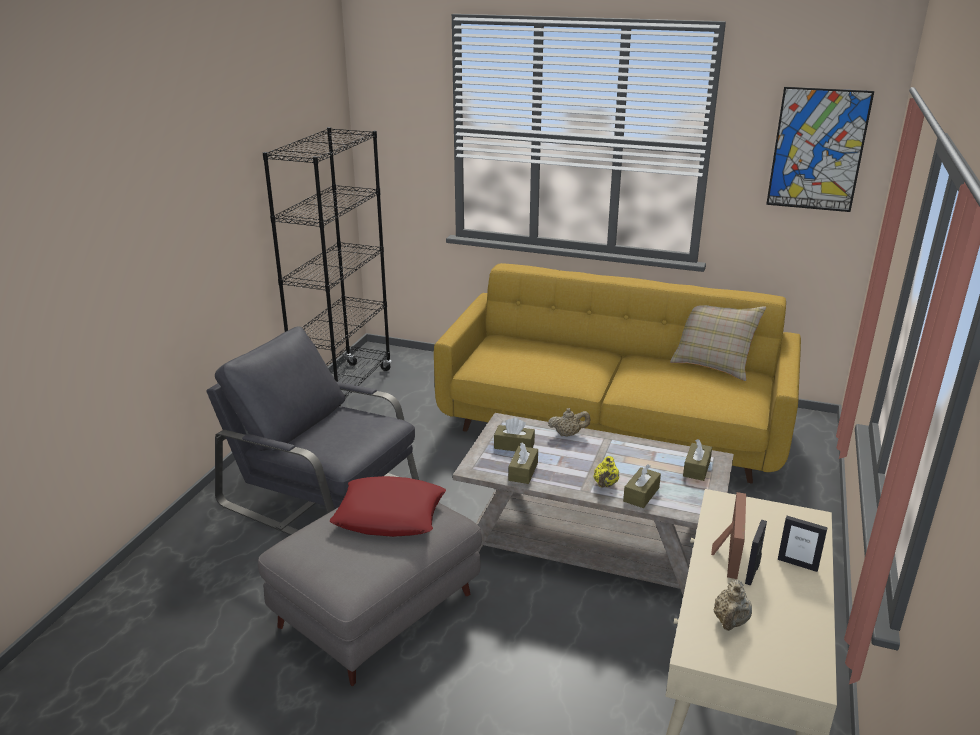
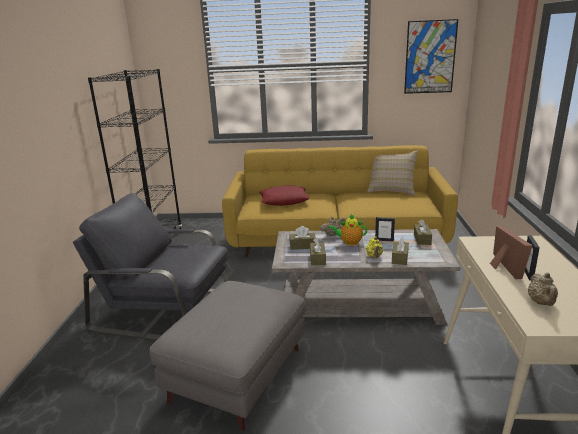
camera: 15 degrees left, 5 degrees down
red pillow [330,476,446,537] -> red pillow moved to [259,186,310,206]
picture frame [778,516,828,572] -> picture frame moved to [375,217,395,242]
none -> teapot [328,214,367,246]

